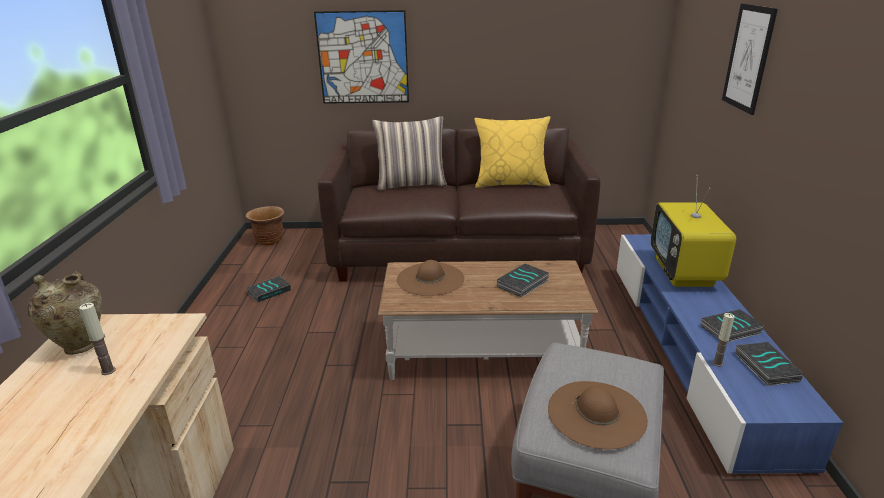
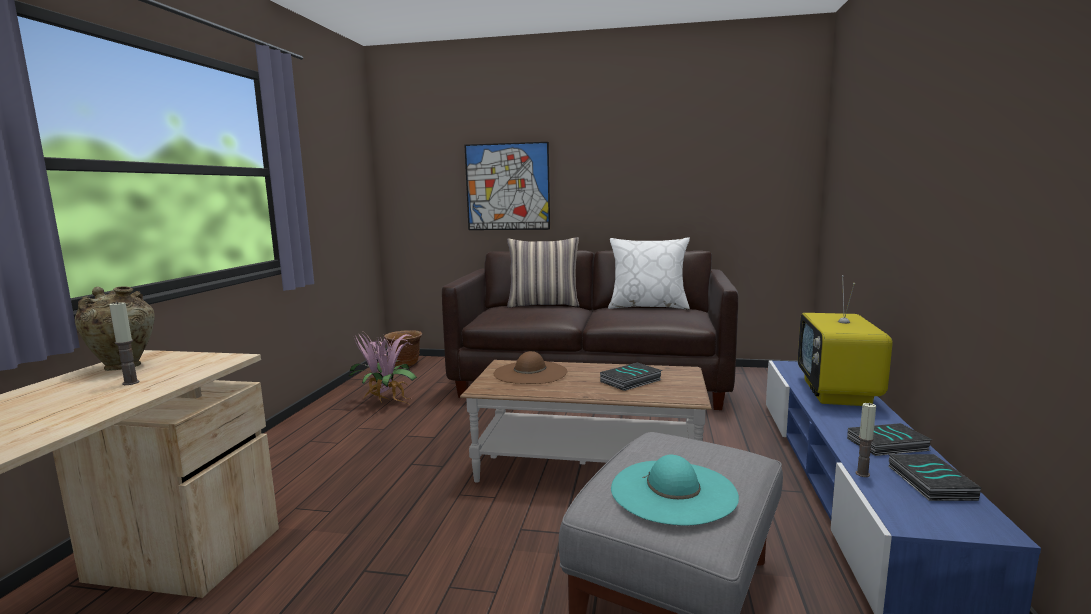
camera: 10 degrees right, 15 degrees down
book [246,276,291,302] -> potted plant [348,332,417,404]
yellow pillow [474,116,551,188] -> white pillow [608,237,690,310]
brown hat [548,381,648,449] -> turquoise hat [611,454,739,525]
picture [722,4,778,115] -> none

